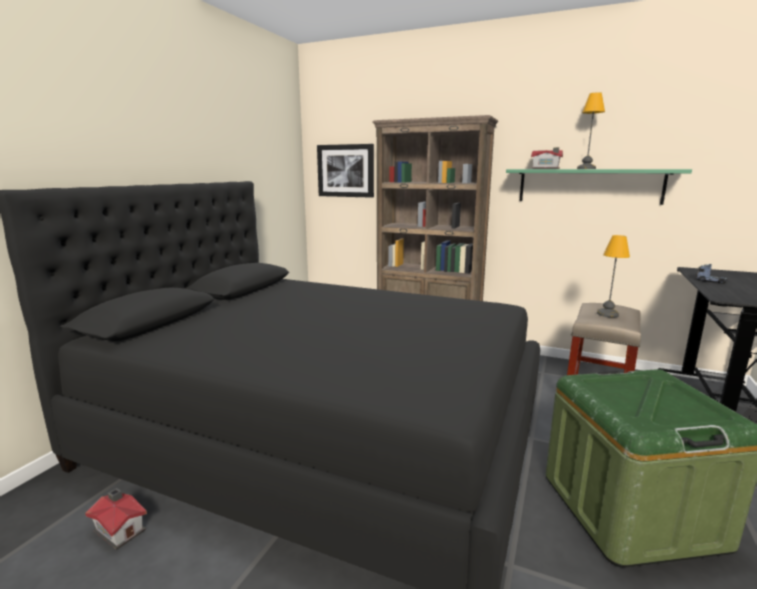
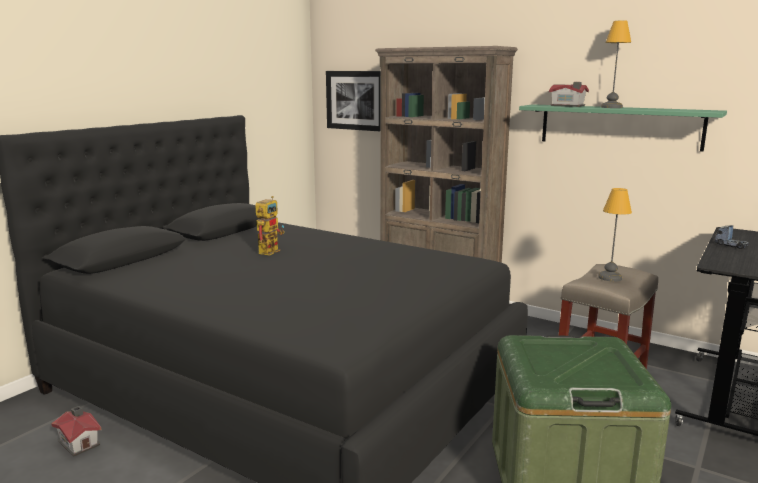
camera: 10 degrees right, 0 degrees up
none -> toy robot [255,196,285,256]

